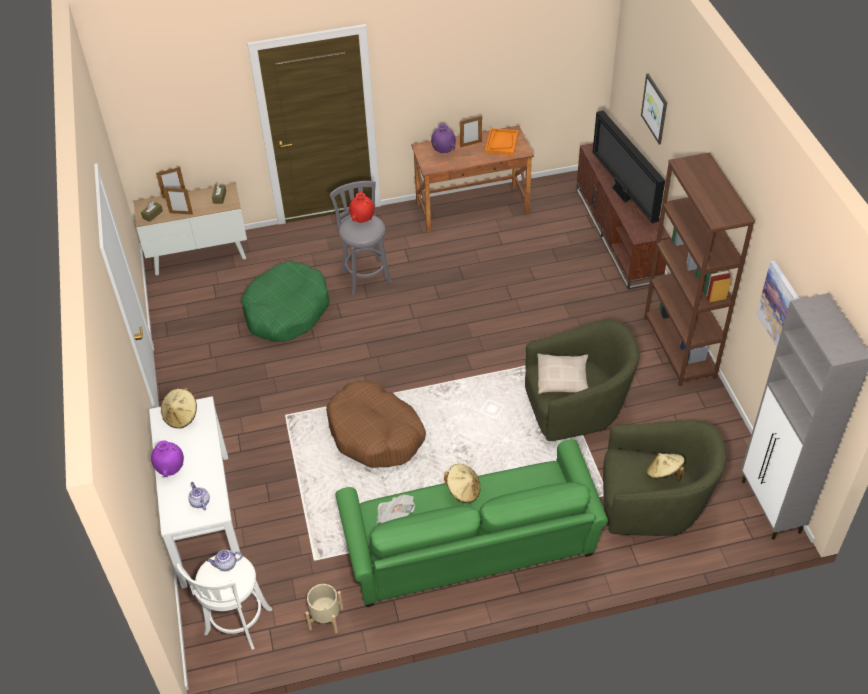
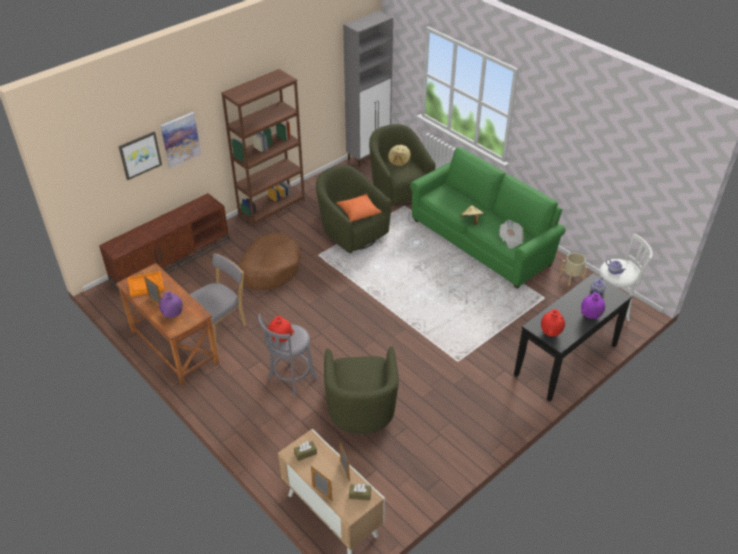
camera: 120 degrees left, 5 degrees down
white console table [149,396,241,589] -> black console table [514,273,632,402]
beige hat [161,387,197,429] -> red vase [541,309,565,337]
green dog bed [241,261,330,342] -> green armchair [324,346,399,434]
brown dog bed [326,381,426,468] -> brown dog bed moved to [238,233,301,290]
beige pillow [537,354,588,394] -> orange pillow [336,193,382,222]
television [593,110,665,223] -> none
picture [756,261,800,348] -> picture moved to [161,112,201,168]
none -> grey chair [190,253,246,347]

